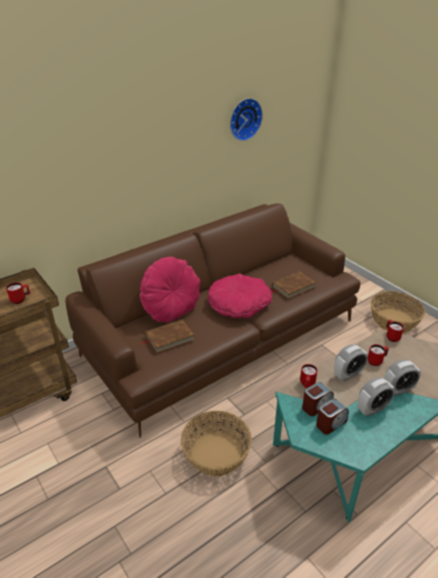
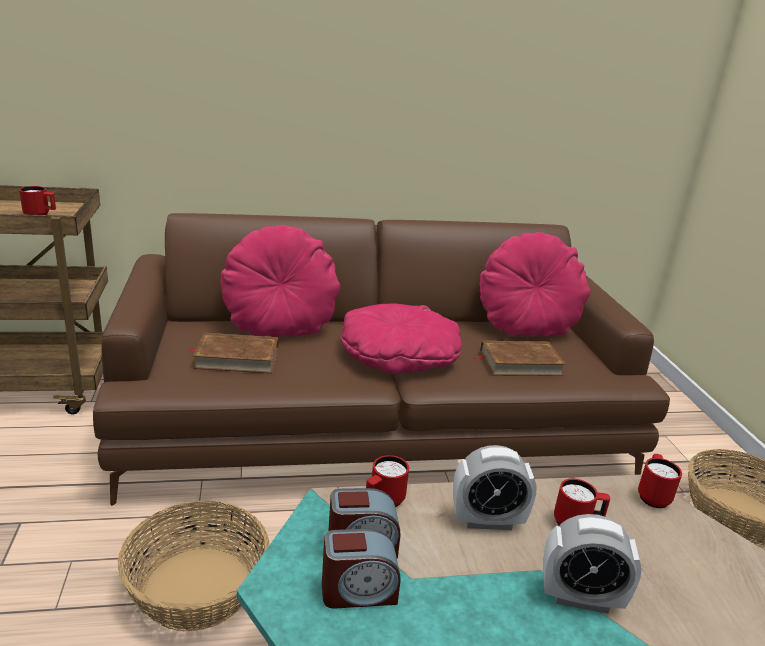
camera: 25 degrees right, 10 degrees down
wall clock [230,98,263,141] -> none
alarm clock [357,377,394,416] -> none
none -> pink pillow [479,232,590,337]

